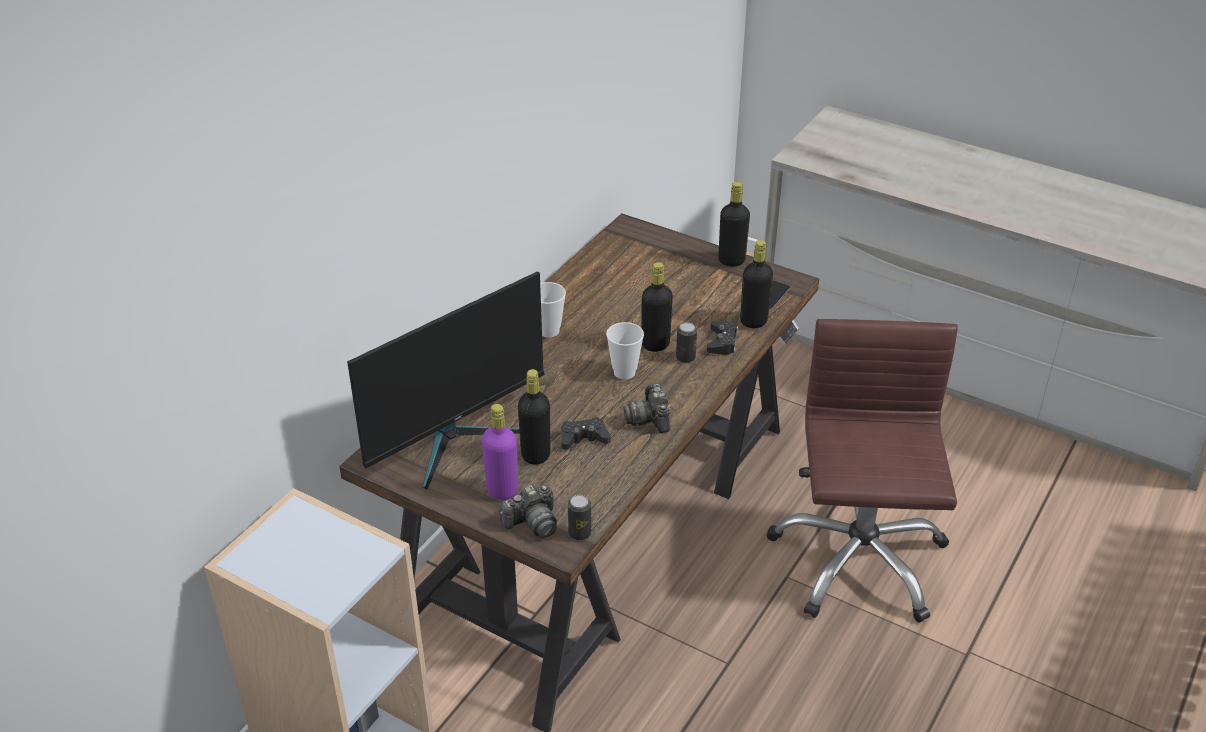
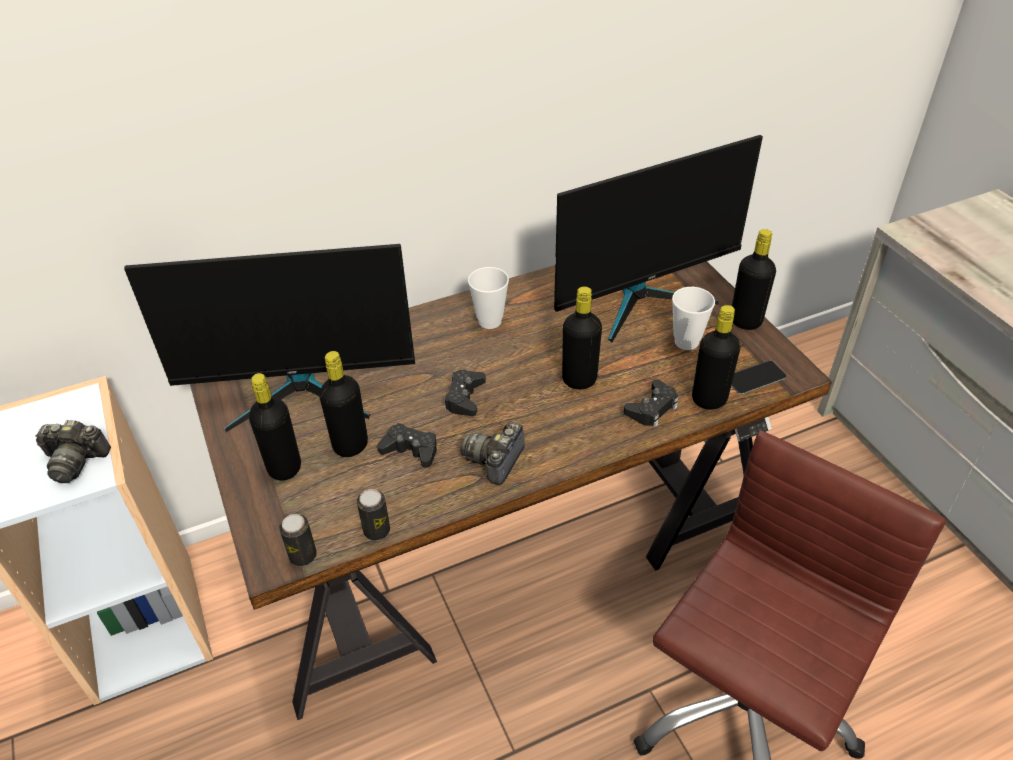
camera: 35 degrees right, 5 degrees up
purple bottle [482,404,518,500] -> black bottle [249,373,301,481]
camera [500,485,557,538] -> camera moved to [35,420,111,483]
cup [606,322,644,380] -> cup moved to [672,287,715,350]
can [676,322,697,363] -> can moved to [357,489,390,541]
none -> black game controller [444,370,486,416]
none -> monitor [554,135,763,342]

